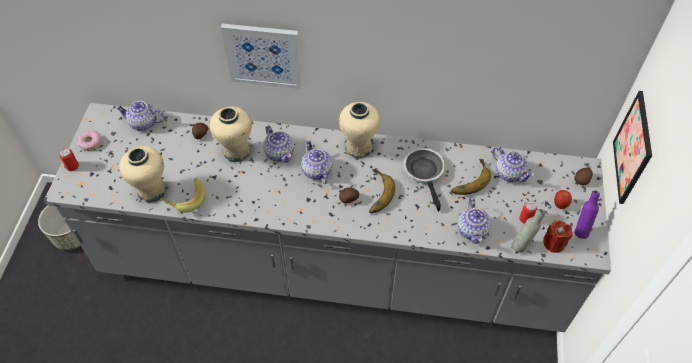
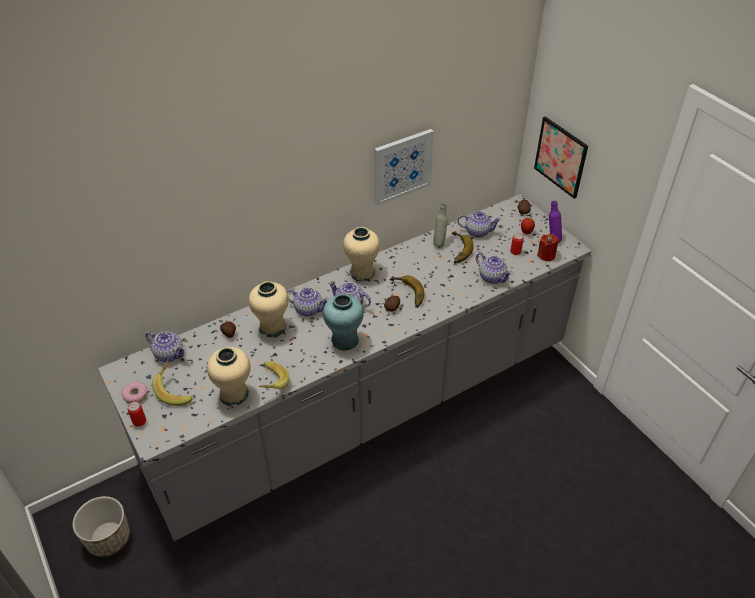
camera: 40 degrees left, 10 degrees down
teapot [115,101,165,131] -> teapot turned 120 degrees counterclockwise [145,331,186,362]
picture [221,23,302,89] -> picture moved to [375,129,434,206]
frying pan [403,148,445,212] -> none
grey bottle [512,209,545,253] -> grey bottle moved to [433,204,448,247]
none -> banana [152,360,193,406]
none -> turquoise vase [323,294,364,351]

